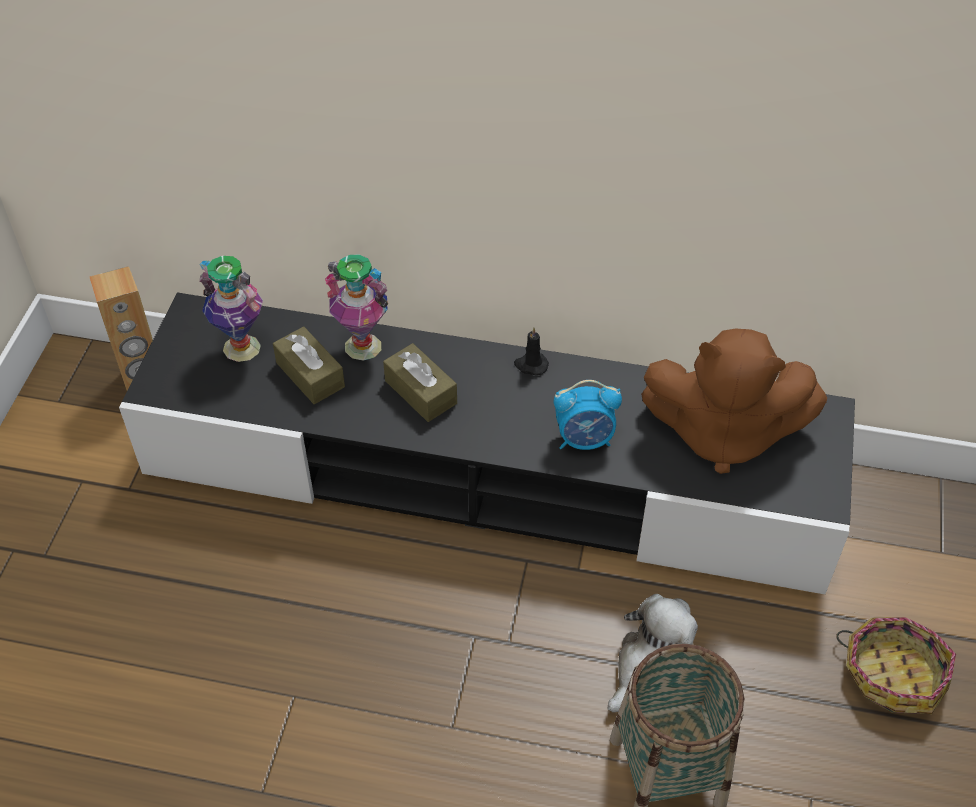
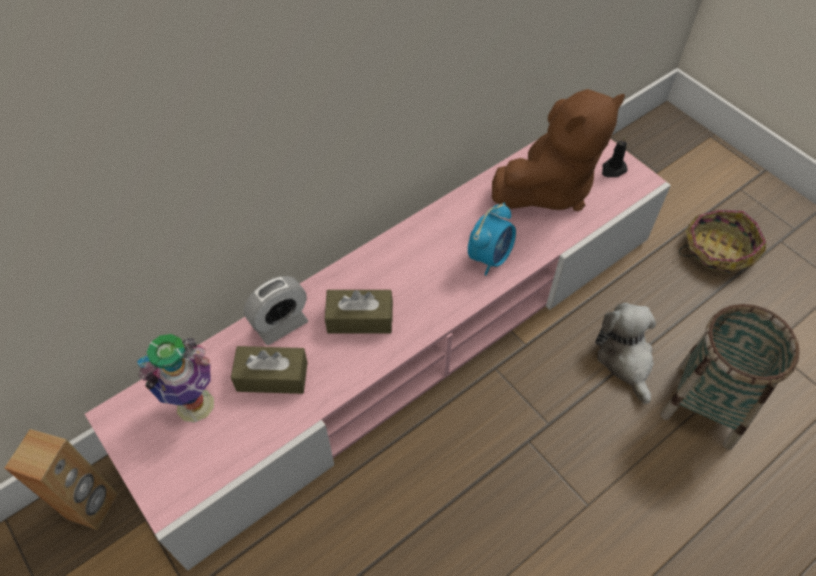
camera: 50 degrees left, 5 degrees up
black tv stand [119,293,855,595] -> pink tv stand [85,139,671,571]
vase [325,254,388,361] -> alarm clock [244,276,308,345]
black candle [514,327,549,376] -> black candle moved to [602,136,628,177]

